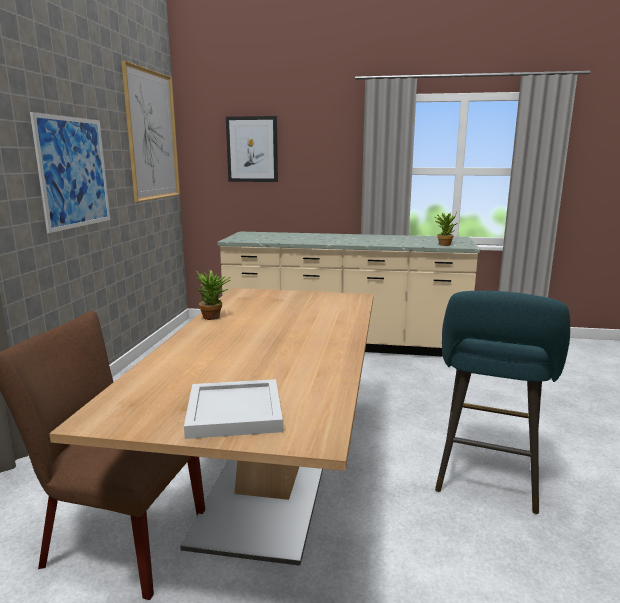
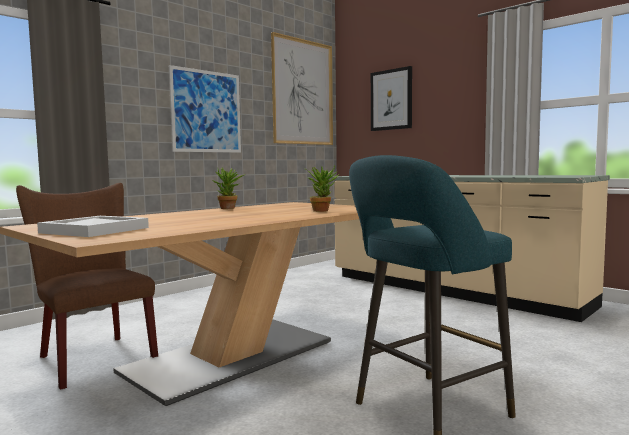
camera: 35 degrees right, 10 degrees down
potted plant [434,212,458,246] -> potted plant moved to [306,166,338,212]

